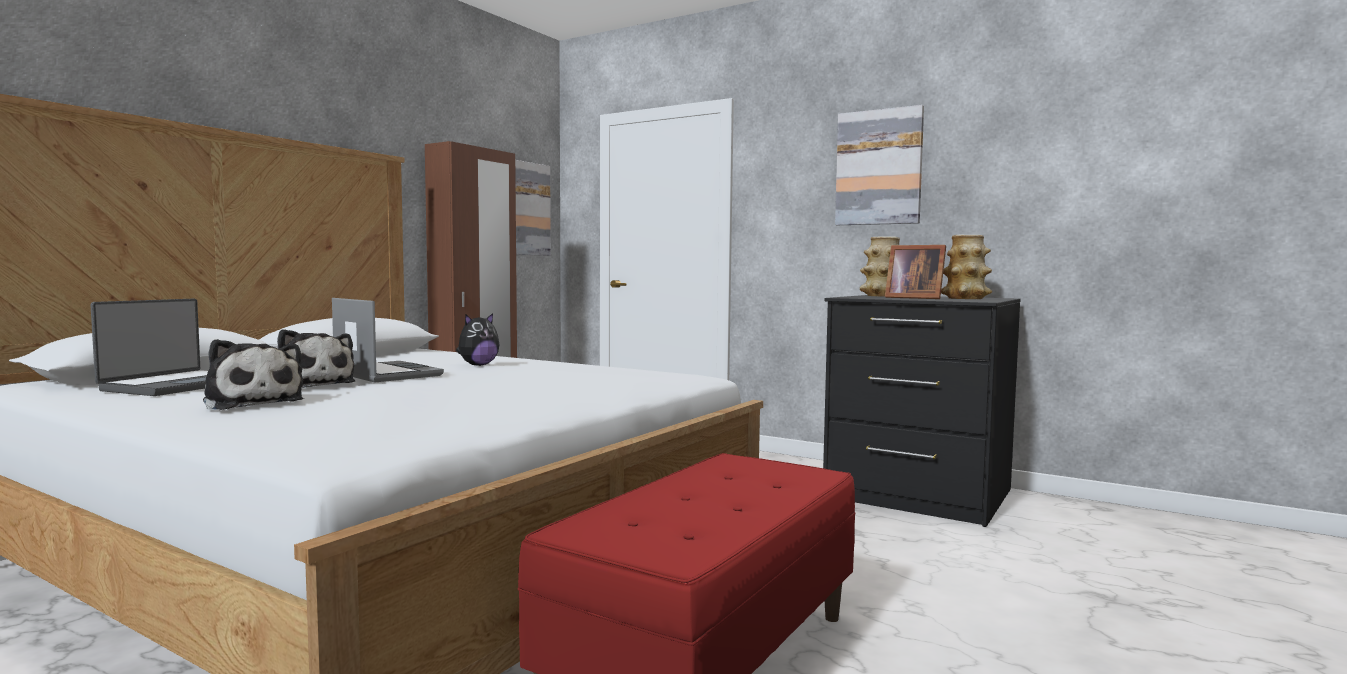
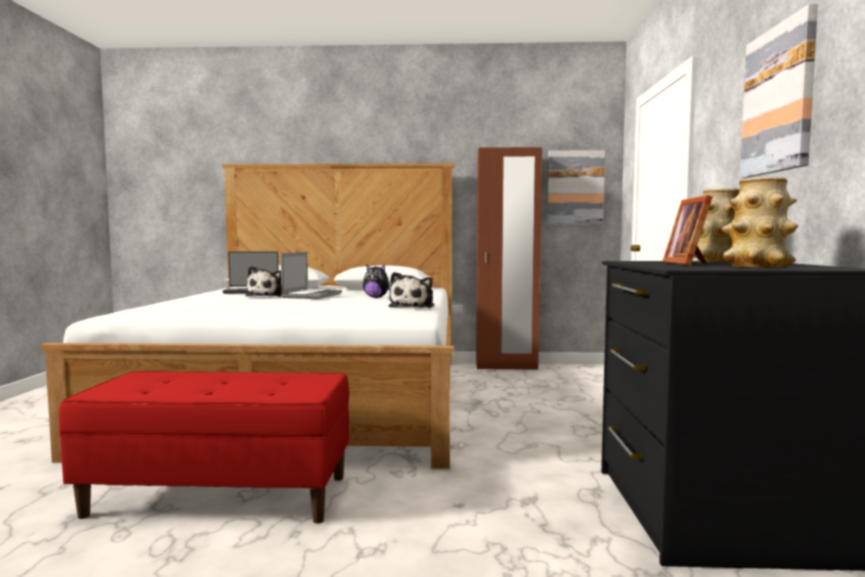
camera: 60 degrees right, 0 degrees up
plush toy [203,339,304,410] -> plush toy moved to [389,272,434,308]

